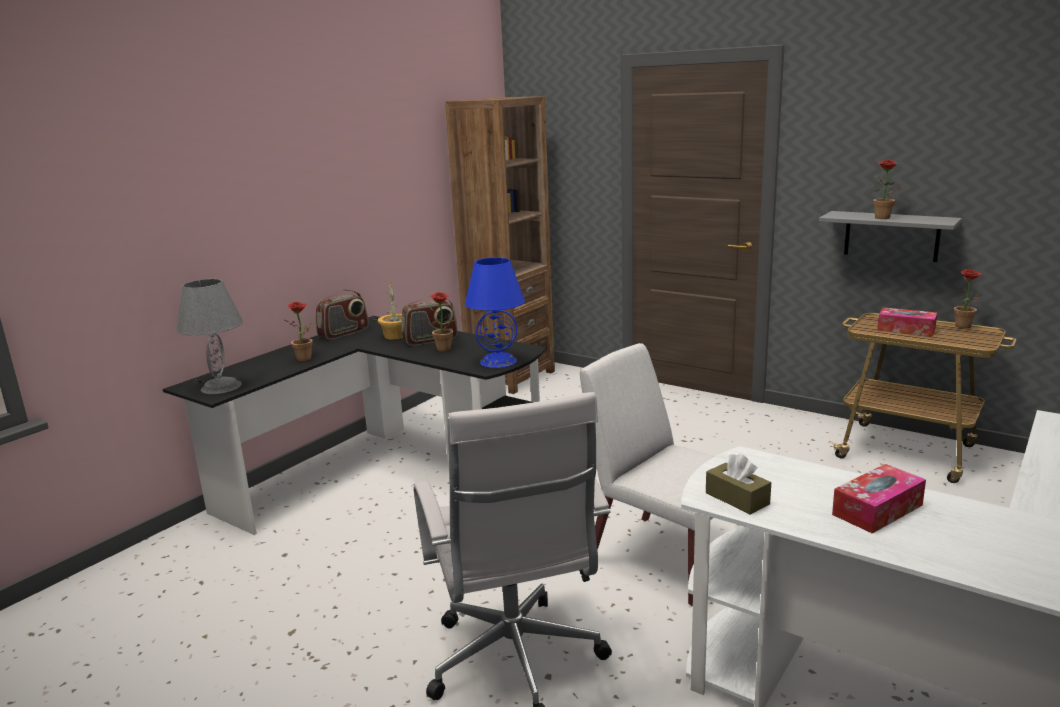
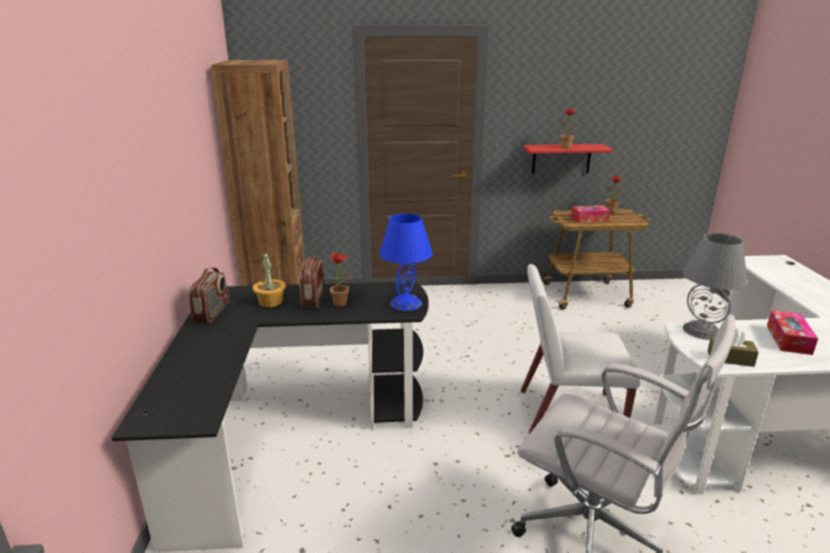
camera: 40 degrees left, 5 degrees up
grey table lamp [176,279,243,394] -> grey table lamp moved to [683,233,748,340]
potted plant [285,302,313,361] -> none
radio [401,295,458,346] -> radio turned 150 degrees clockwise [299,257,324,308]
grey shelf [819,211,962,262] -> red shelf [523,144,613,174]

